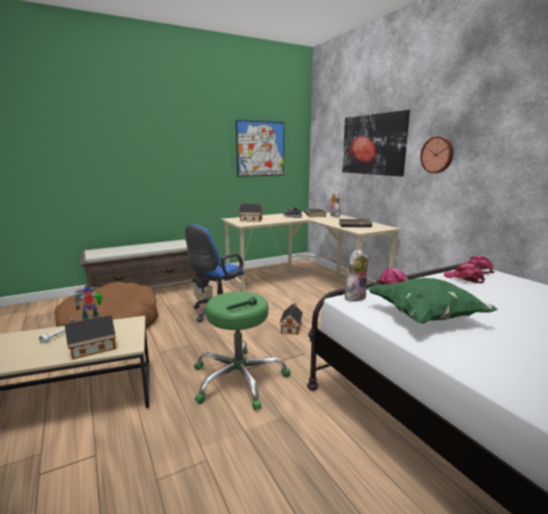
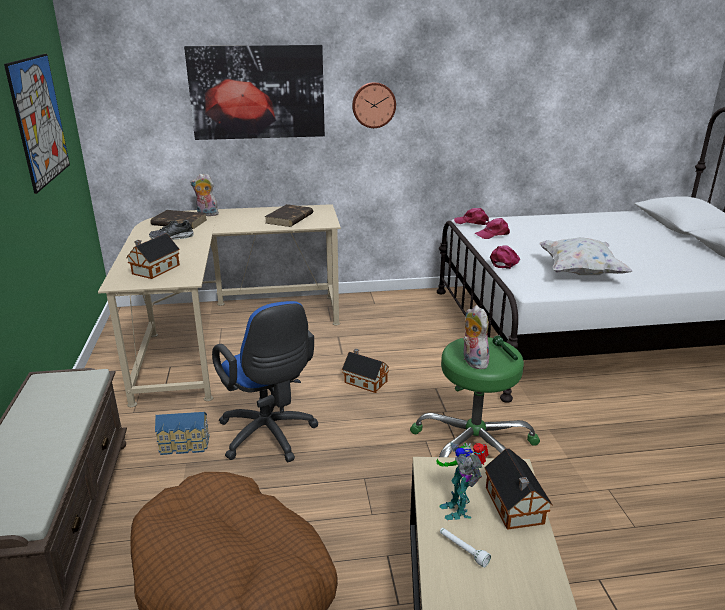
camera: 70 degrees left, 10 degrees up
plush toy [344,249,368,302] -> plush toy moved to [463,305,489,369]
green pillow [367,278,498,323] -> white pillow [539,237,633,275]

